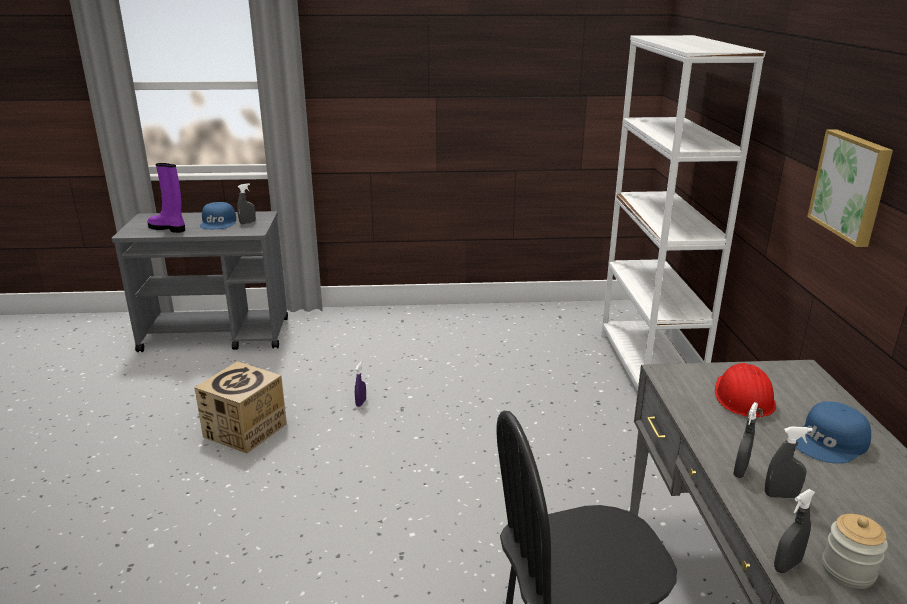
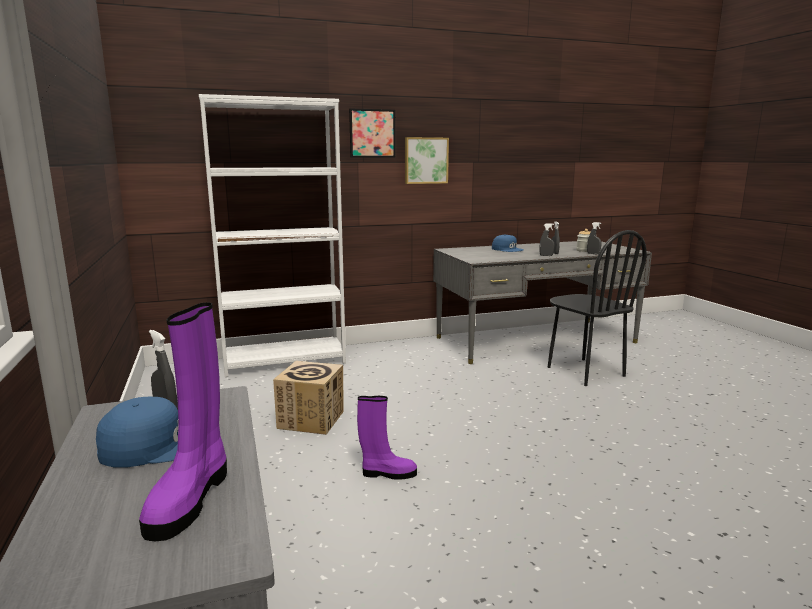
camera: 105 degrees left, 10 degrees down
cardboard box [194,361,287,453] -> cardboard box moved to [273,361,344,435]
purple spray bottle [355,361,366,407] -> purple boot [357,396,417,480]
red hard hat [715,363,776,417] -> none
none -> picture [349,108,395,157]

